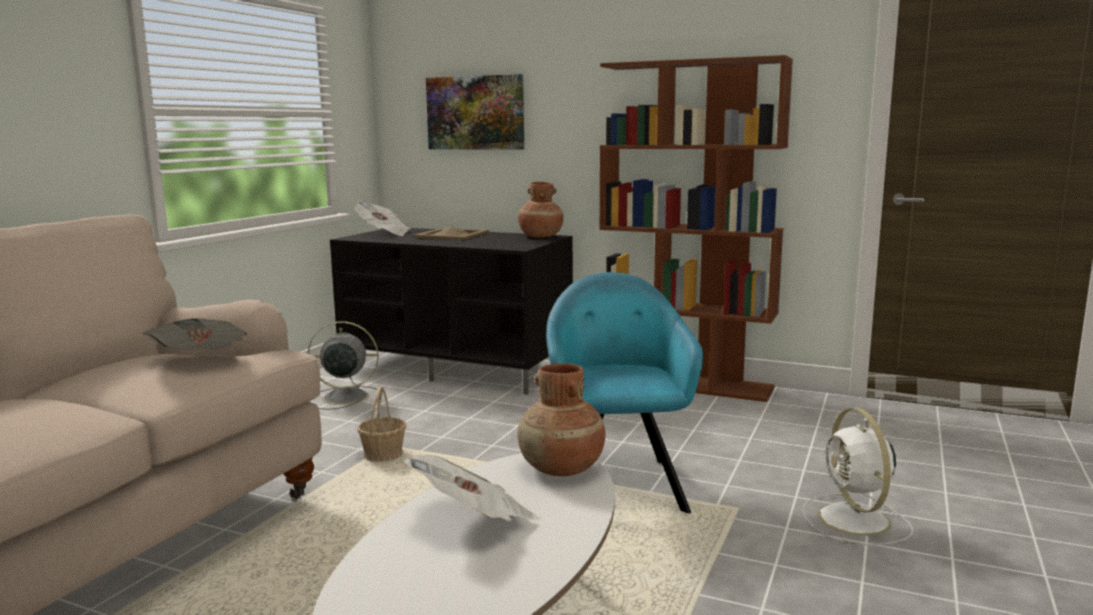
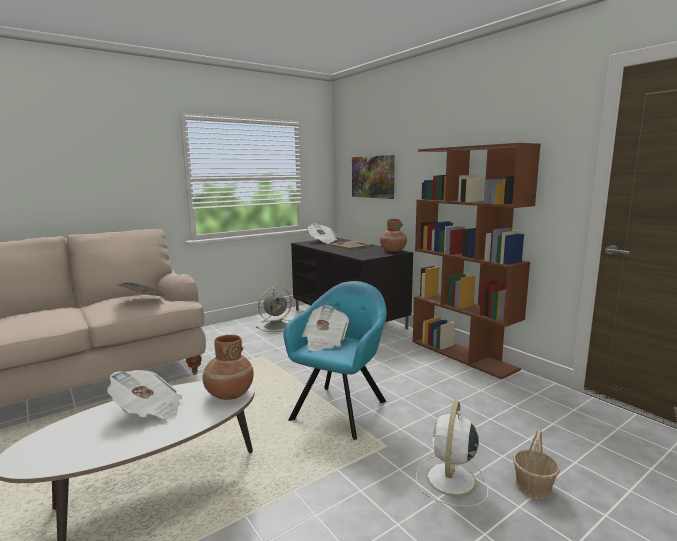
camera: 30 degrees right, 0 degrees up
grey fan [308,321,381,410] -> grey fan turned 120 degrees clockwise [256,287,292,332]
basket [357,387,406,462] -> basket moved to [513,428,560,500]
none -> newspaper [302,305,349,351]

